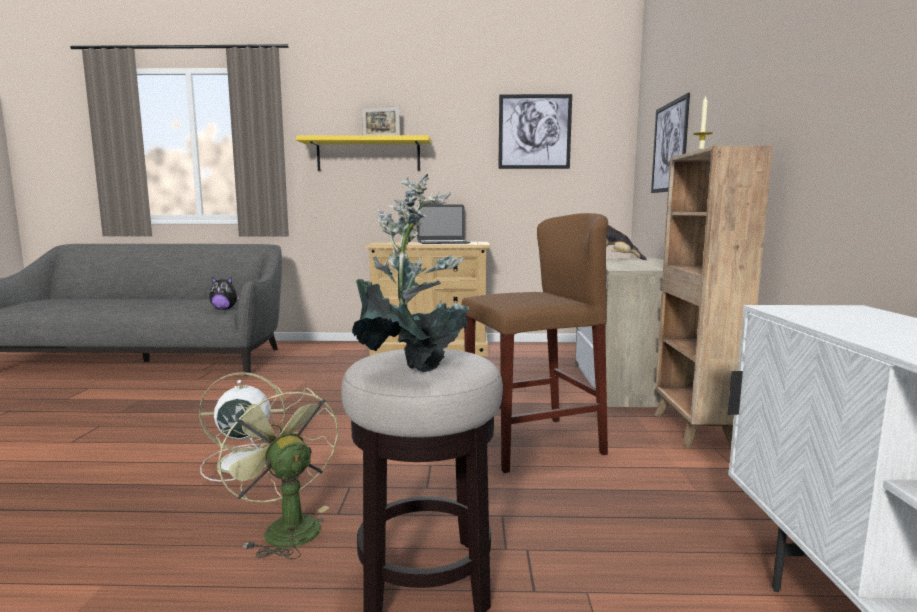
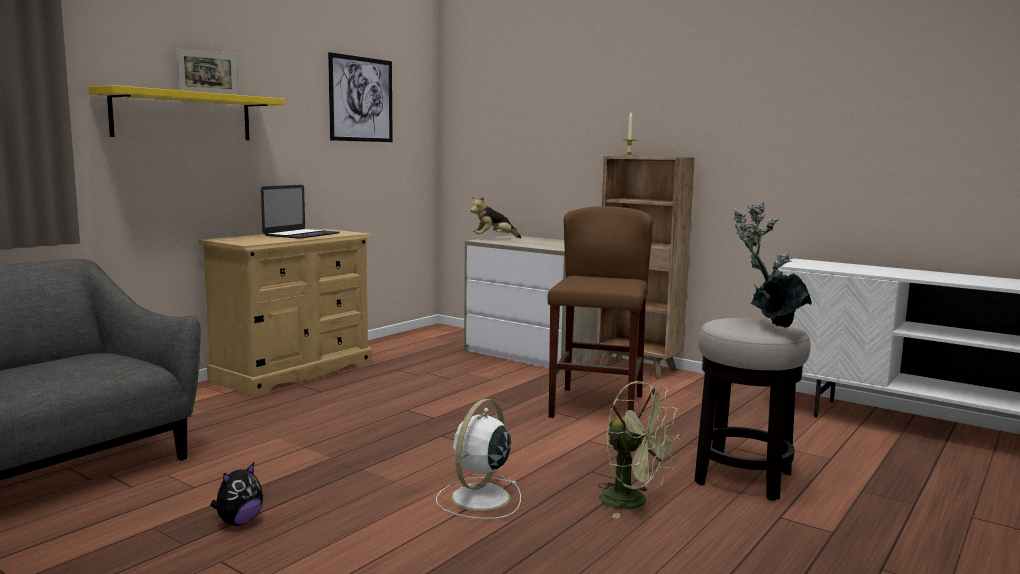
camera: 55 degrees left, 0 degrees up
plush toy [209,277,239,310] -> plush toy moved to [210,462,263,526]
green fan [215,385,338,560] -> green fan turned 135 degrees counterclockwise [598,381,682,519]
picture [651,93,690,193] -> none

